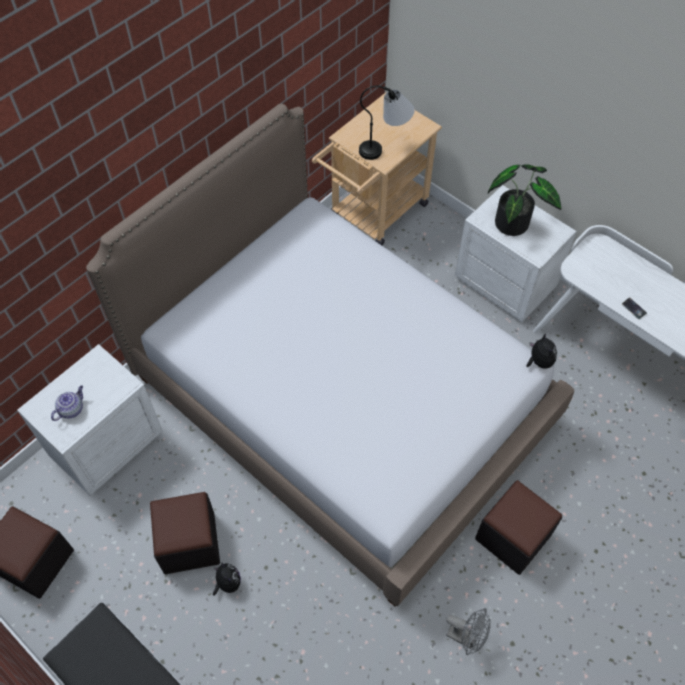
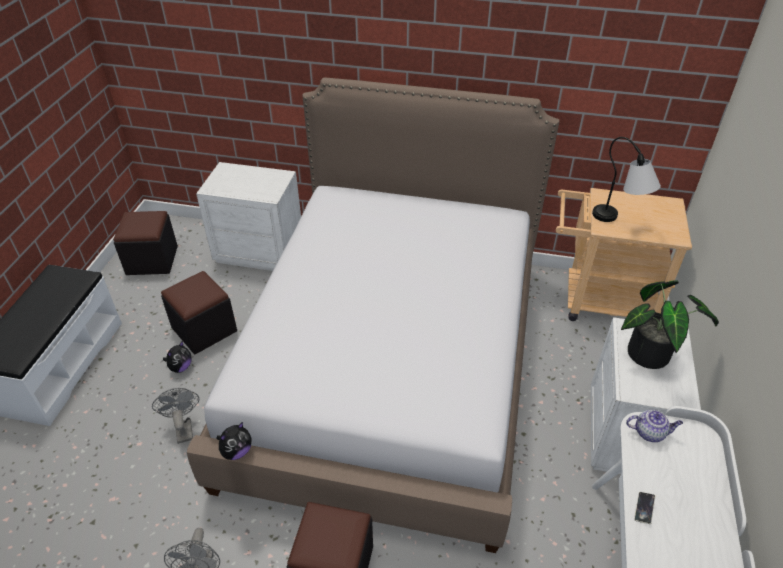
camera: 60 degrees right, 15 degrees down
teapot [51,385,83,421] -> teapot moved to [626,410,683,442]
plush toy [527,333,557,368] -> plush toy moved to [216,422,252,460]
none -> grey fan [152,388,199,444]

